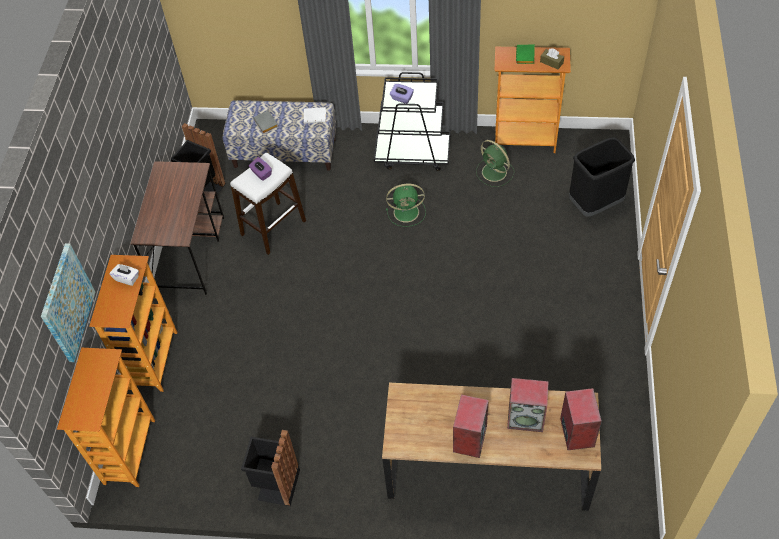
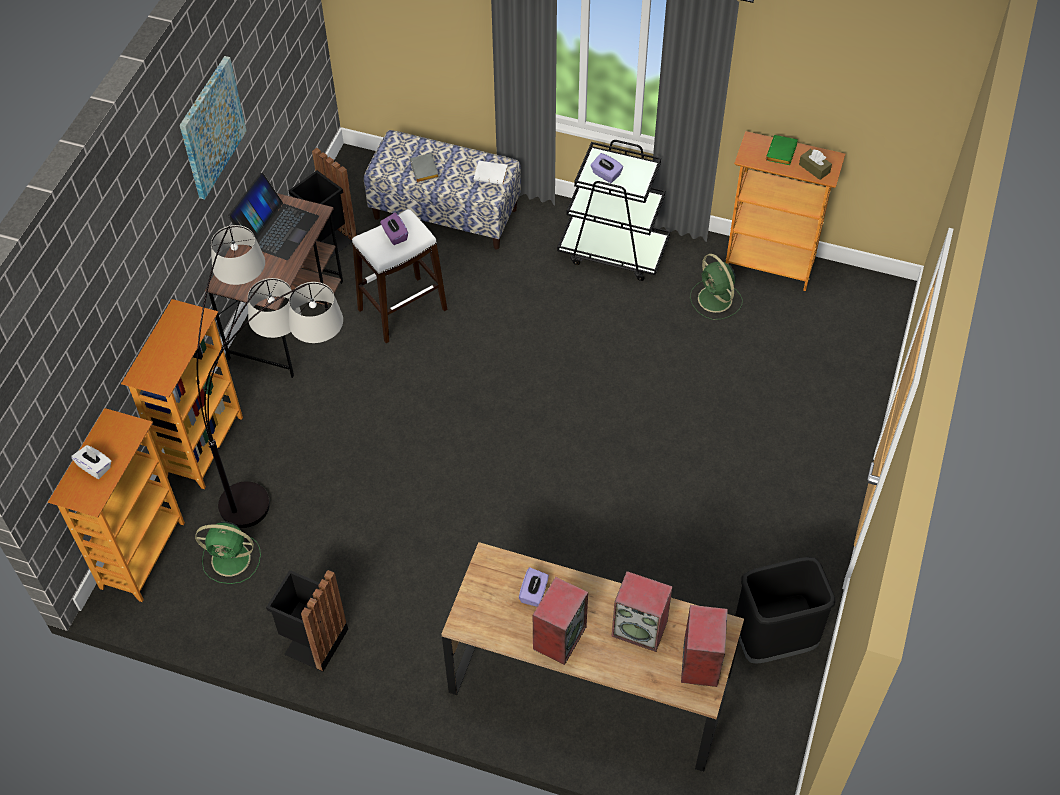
camera: 10 degrees right, 0 degrees up
picture [41,243,95,362] -> picture moved to [180,56,247,199]
white tissue box [110,264,139,286] -> white tissue box moved to [71,445,111,479]
green fan [386,184,426,227] -> green fan moved to [195,522,261,584]
black trash can [569,137,635,217] -> black trash can moved to [735,557,835,664]
none -> floor lamp [197,225,343,528]
none -> laptop [228,173,319,260]
none -> purple tissue box [519,567,549,607]

